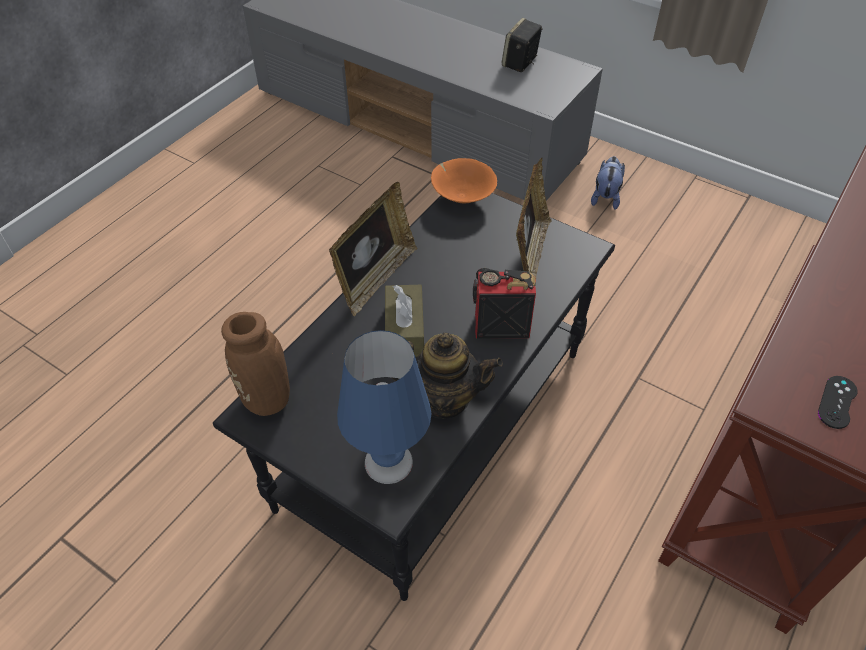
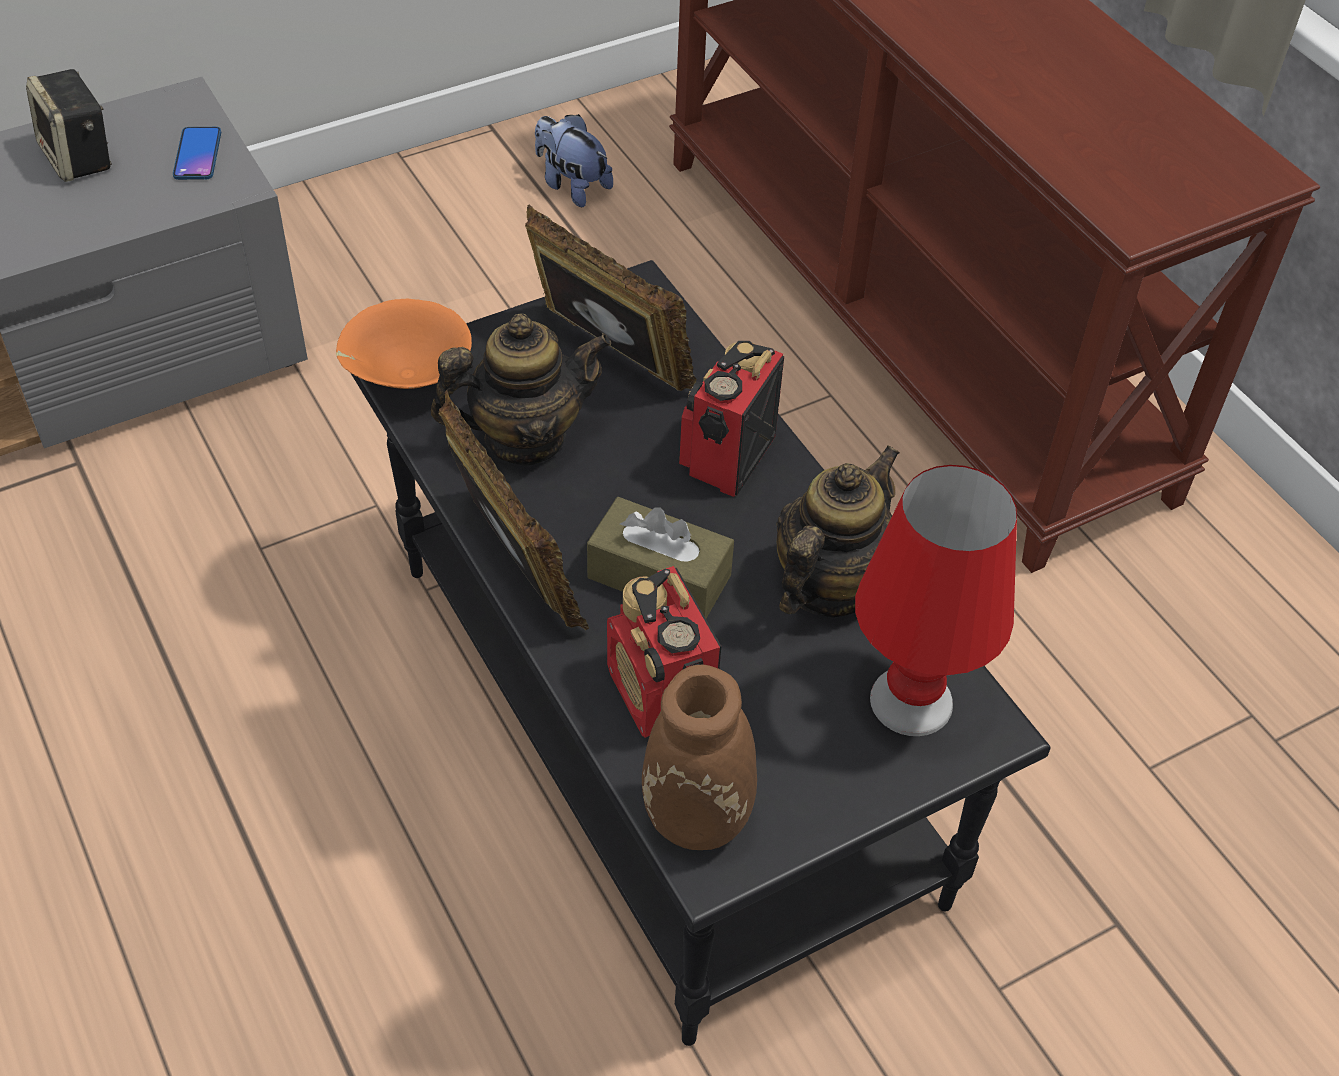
camera: 65 degrees left, 0 degrees up
blue table lamp [337,330,431,484] -> red table lamp [855,465,1017,736]
plush toy [591,156,625,210] -> plush toy moved to [535,114,613,207]
black game controller [818,376,858,429] -> none
none -> phone [173,127,221,180]
none -> teapot [431,313,611,466]
none -> radio [607,566,721,738]

